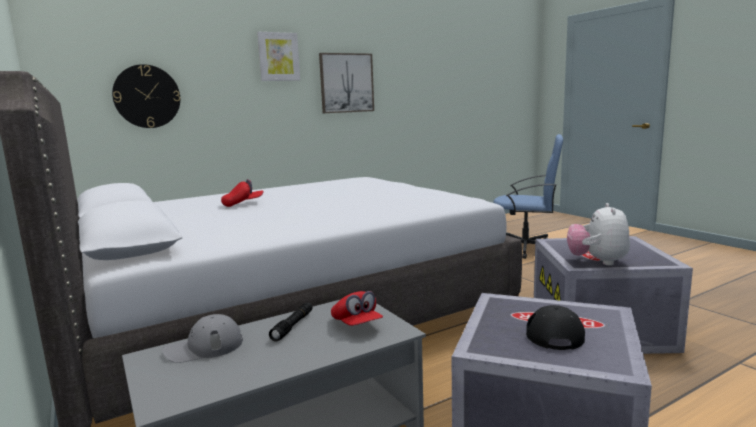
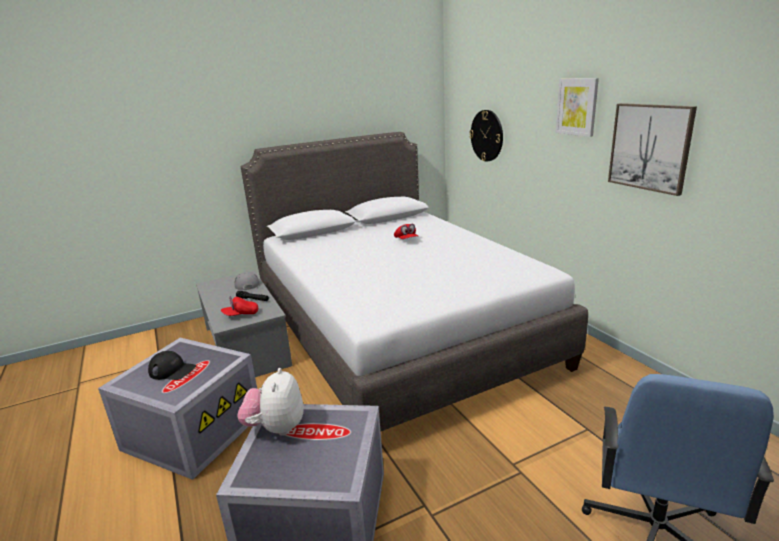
camera: 95 degrees right, 10 degrees up
plush toy [567,203,630,266] -> plush toy turned 105 degrees counterclockwise [237,368,303,436]

